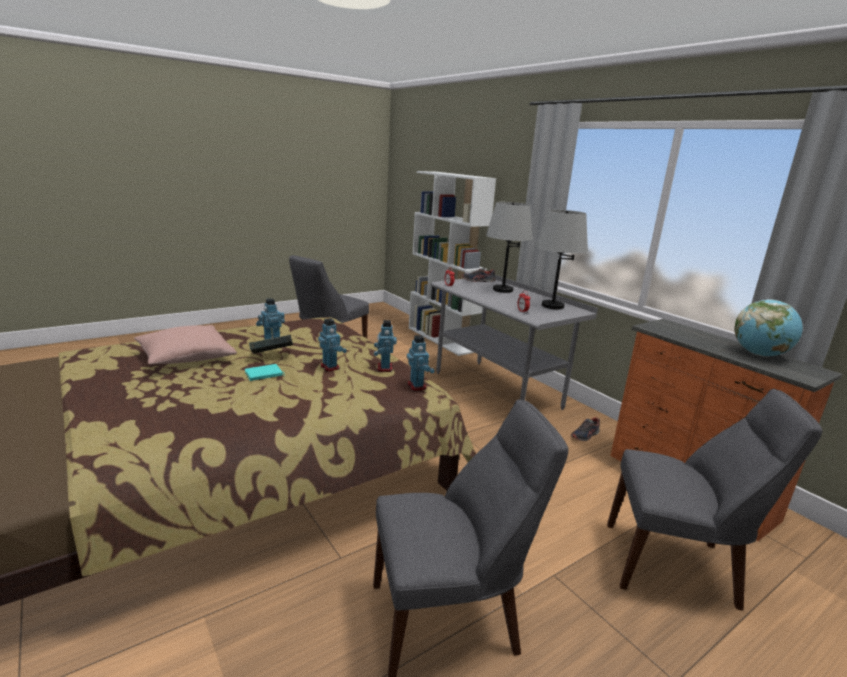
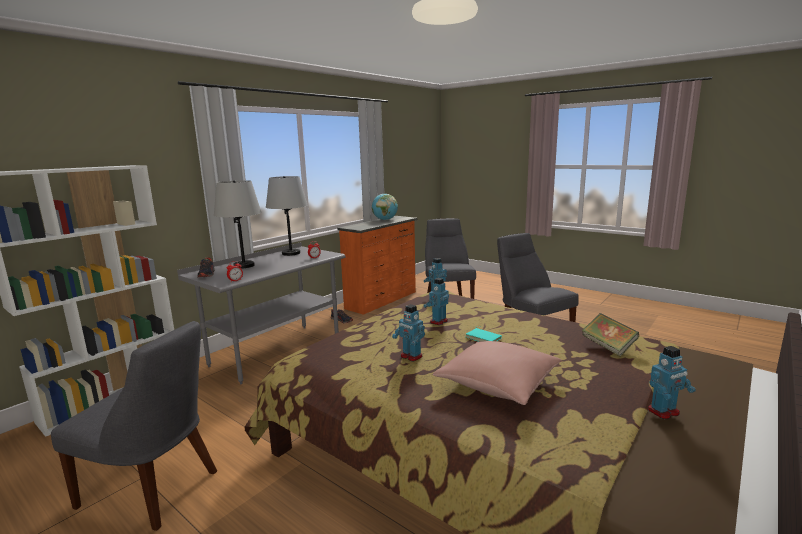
camera: 105 degrees left, 5 degrees down
book [249,335,293,354] -> book moved to [582,313,639,356]
toy robot [374,320,397,372] -> toy robot moved to [648,346,696,419]

